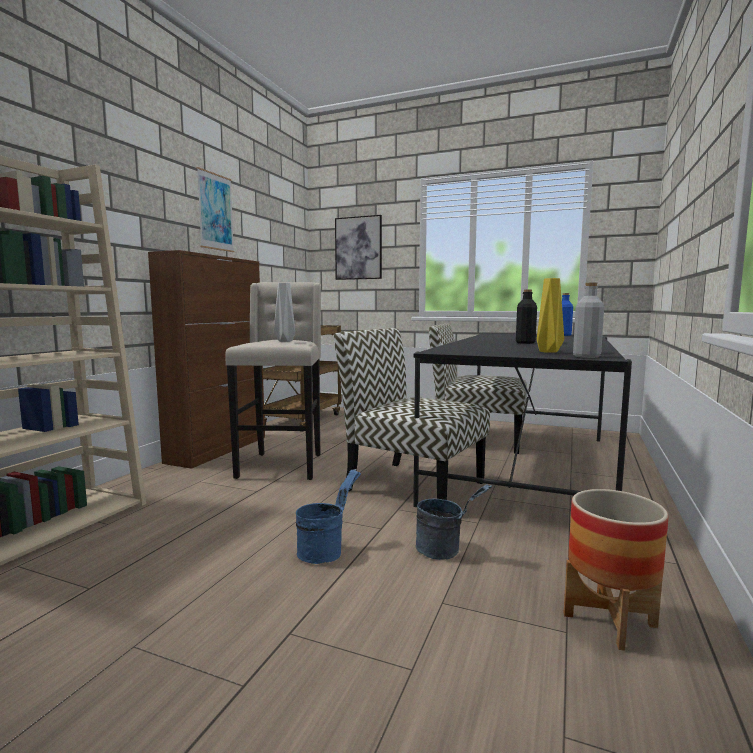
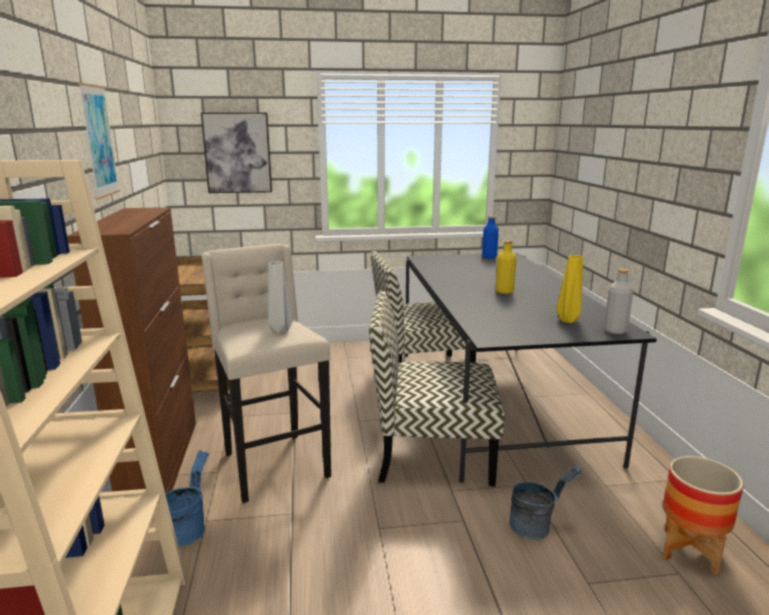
camera: 30 degrees left, 10 degrees up
blue bucket [296,469,361,564] -> blue bucket moved to [165,450,209,546]
black bottle [516,289,537,344] -> yellow bottle [495,240,516,294]

